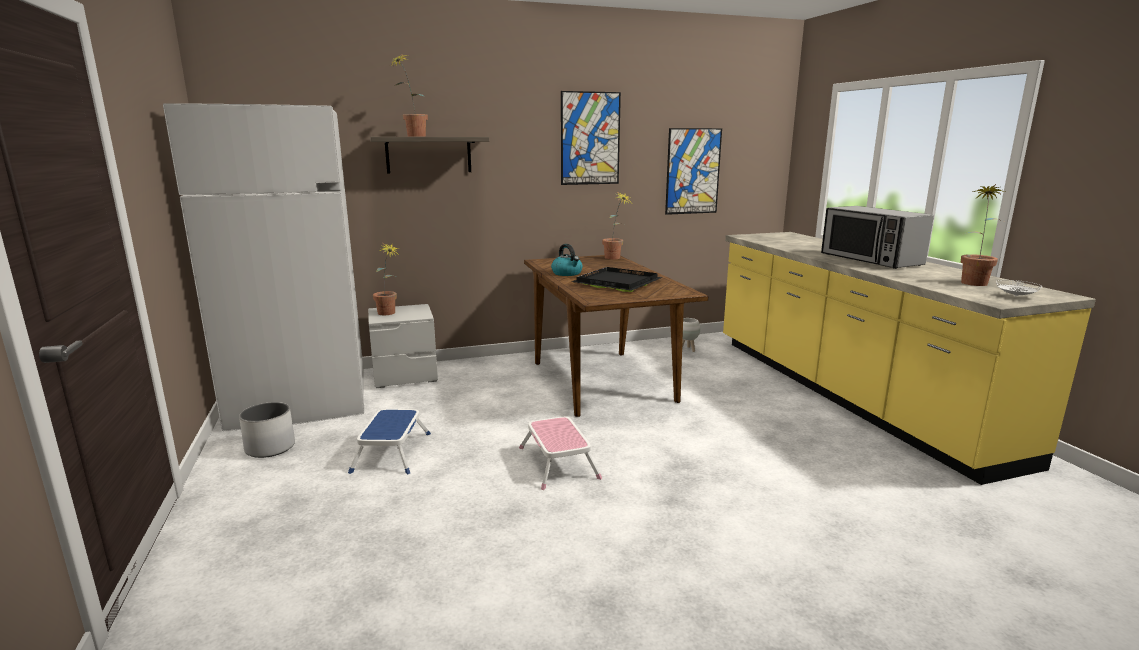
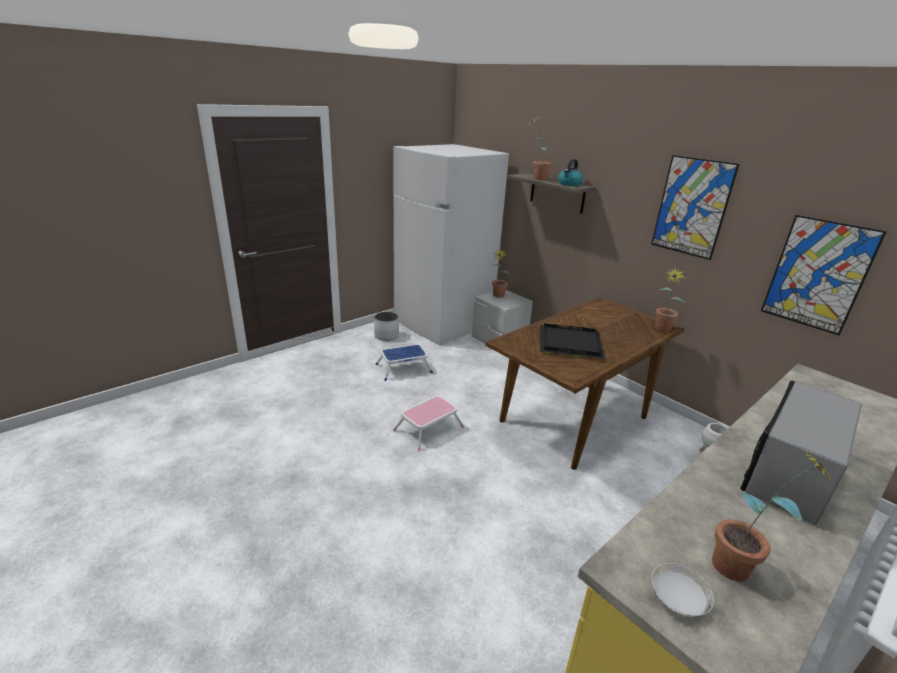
camera: 65 degrees right, 10 degrees up
kettle [551,244,583,276] -> kettle moved to [558,159,584,186]

